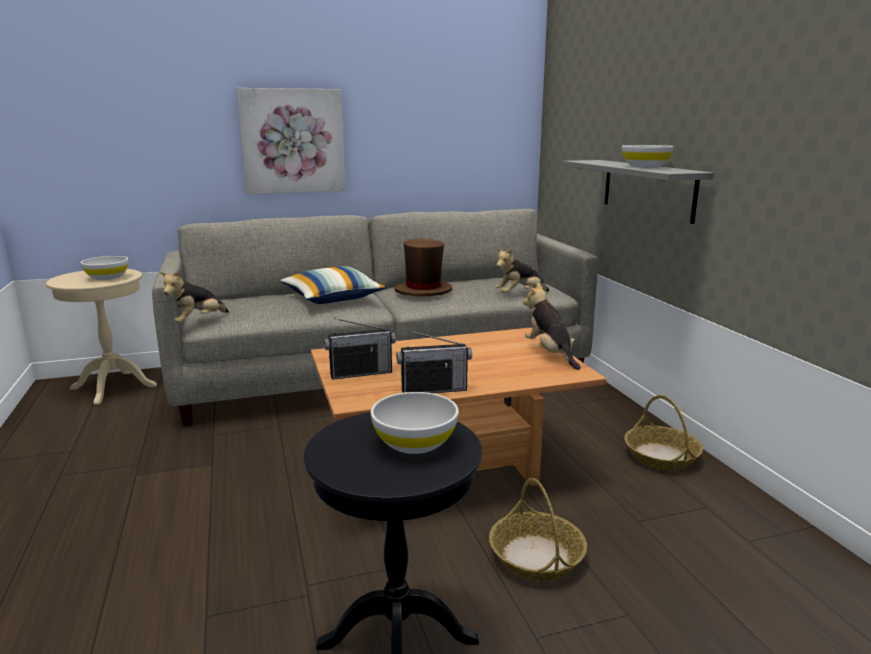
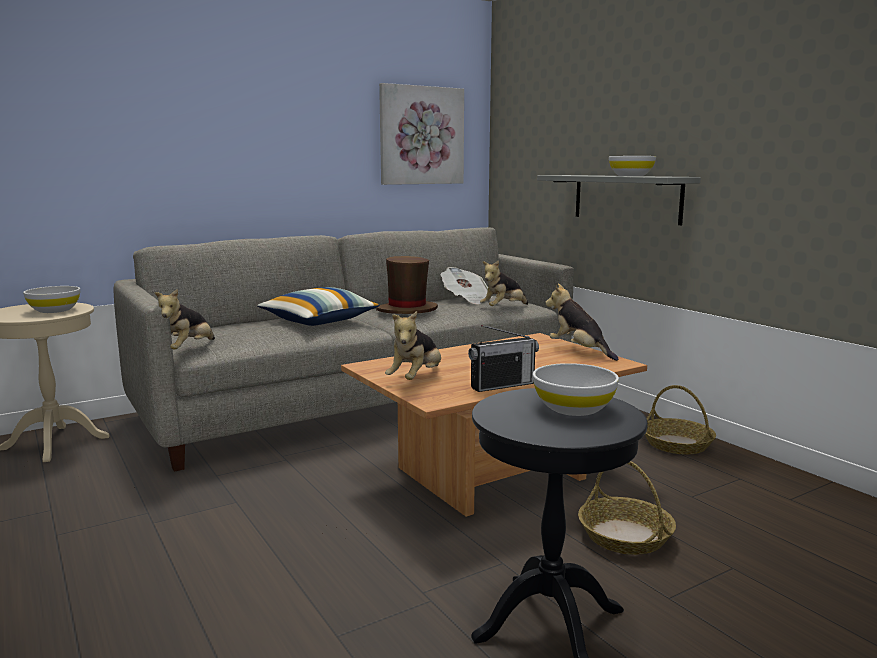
camera: 15 degrees left, 5 degrees down
picture [237,88,346,194] -> picture moved to [379,83,464,185]
radio [324,318,396,380] -> plush toy [385,311,441,380]
none -> newspaper [441,267,493,304]

